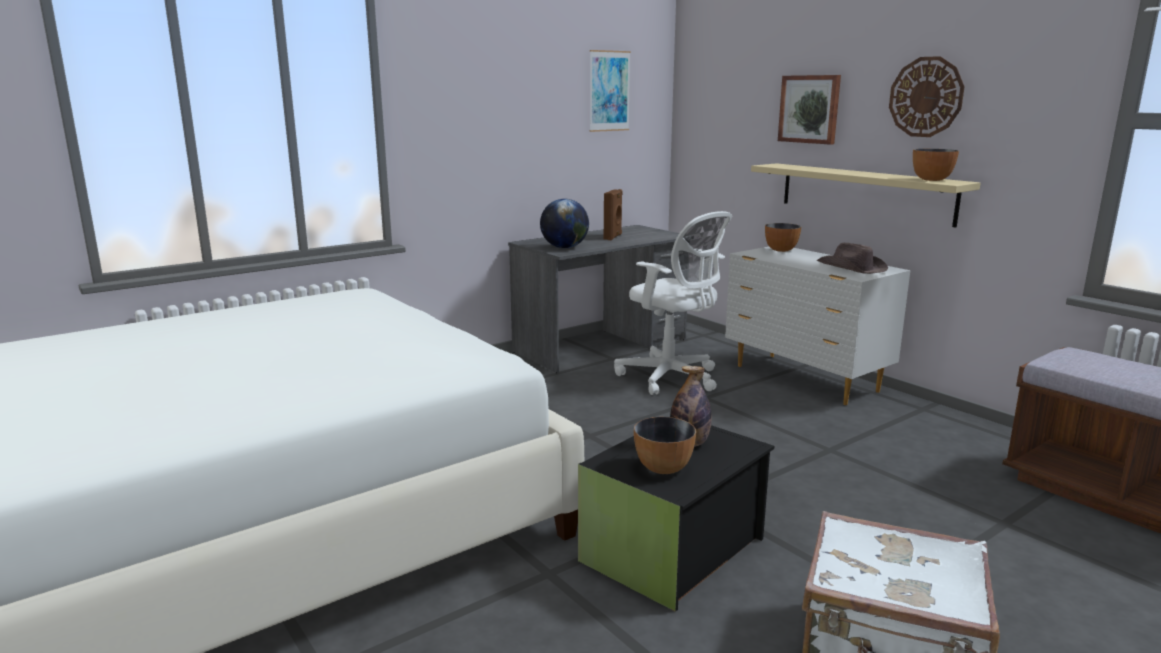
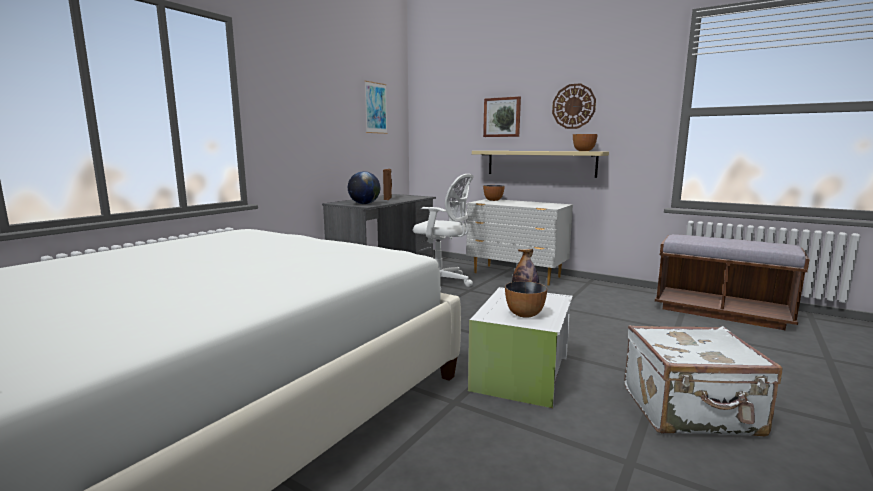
camera: 20 degrees left, 5 degrees down
black storage box [578,425,774,612] -> white storage box [468,287,573,408]
brown hat [817,243,888,274] -> none

